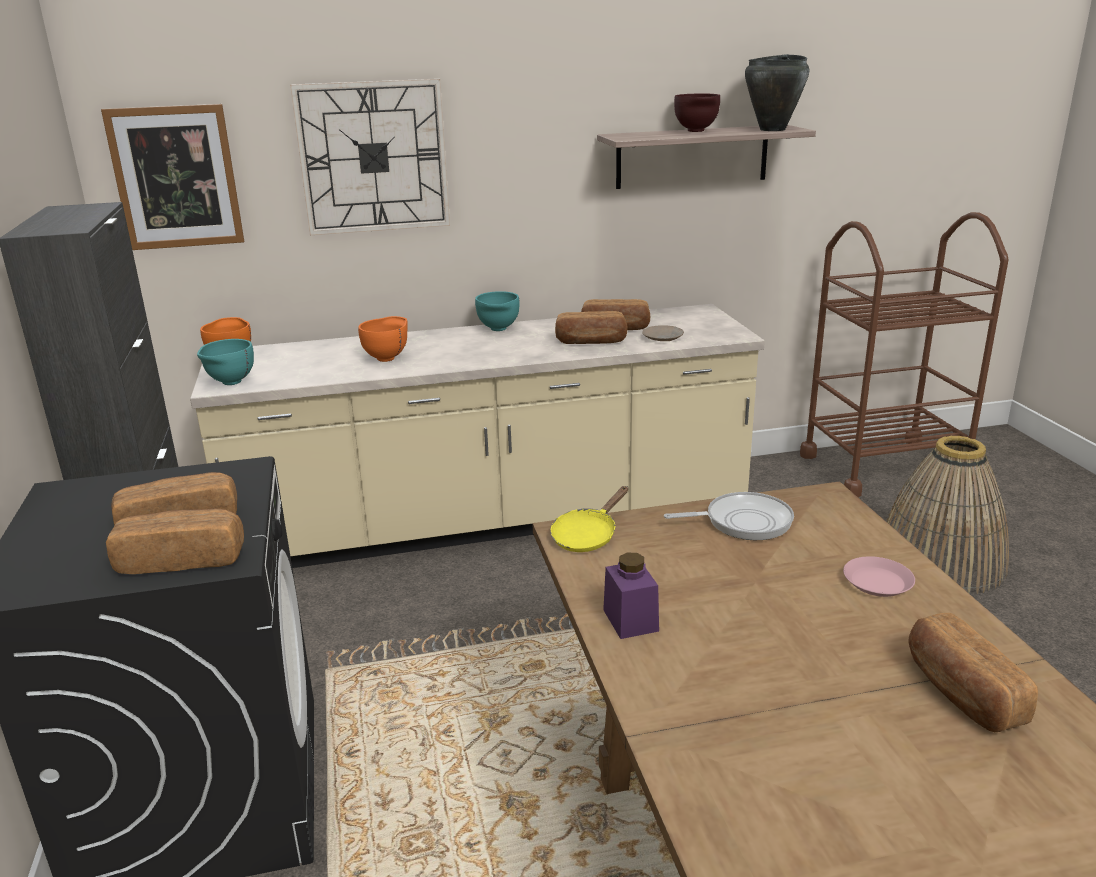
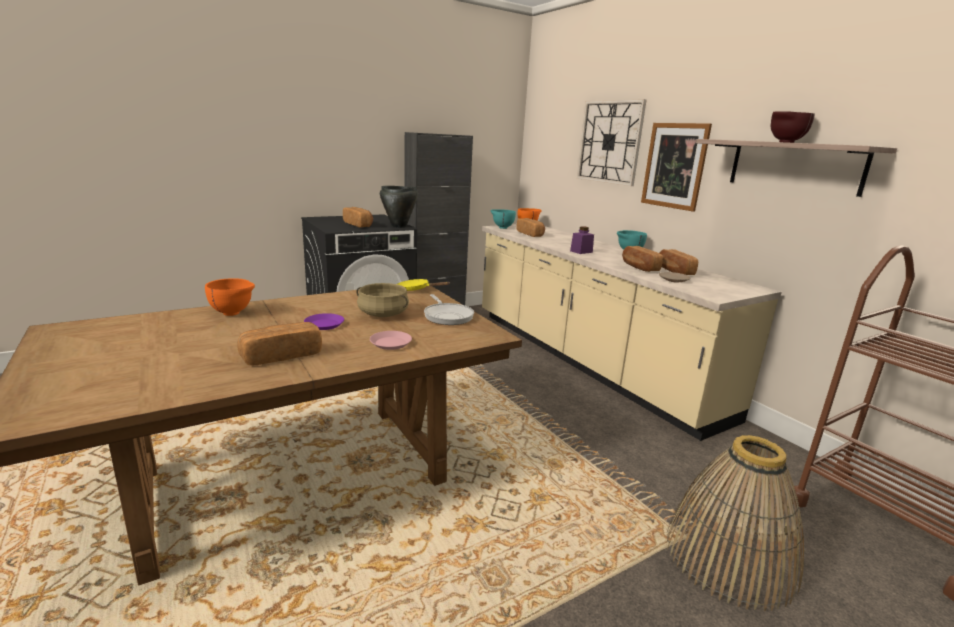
camera: 70 degrees right, 5 degrees down
picture [101,104,244,250] -> picture moved to [641,123,712,212]
bread [106,509,244,574] -> bread moved to [516,218,545,237]
orange bowl [358,316,408,362] -> orange bowl moved to [205,278,255,316]
purple jar [603,552,659,639] -> purple jar moved to [570,226,594,254]
black cooking pot [745,54,809,131] -> black cooking pot moved to [380,186,418,228]
none -> purple plate [304,313,344,330]
none -> beige cooking pot [356,283,409,317]

